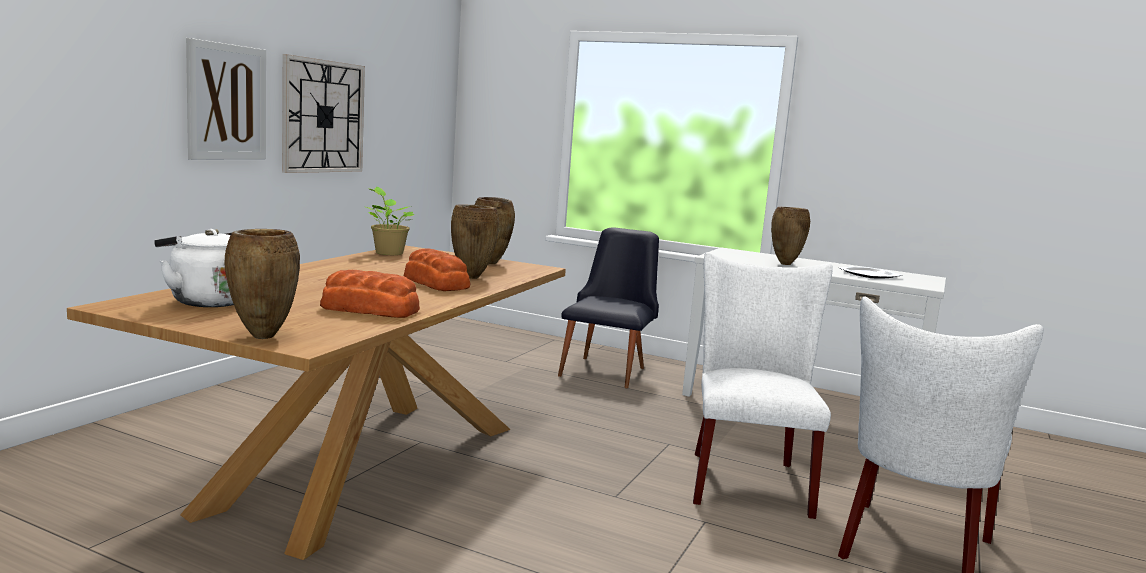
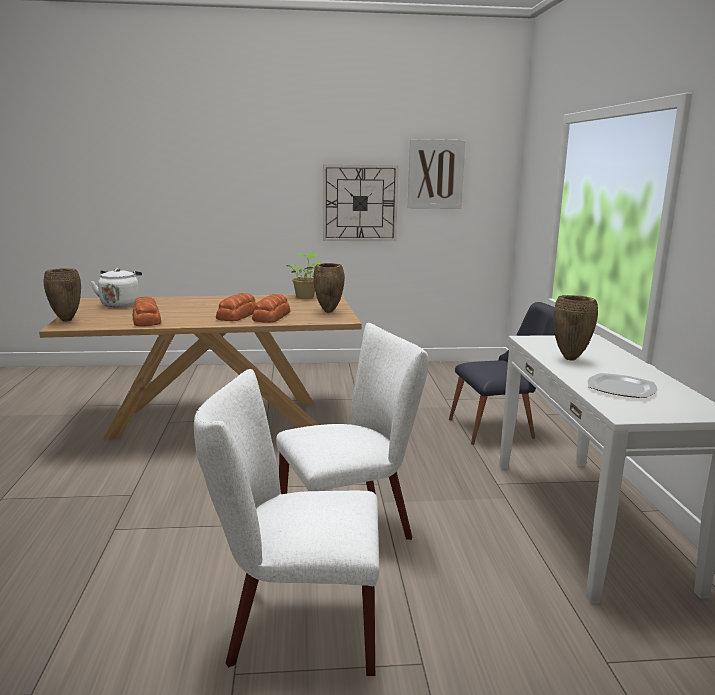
camera: 60 degrees right, 5 degrees up
picture [186,38,266,160] -> picture moved to [408,139,465,209]
brown vase [451,204,499,279] -> bread [252,294,290,322]

